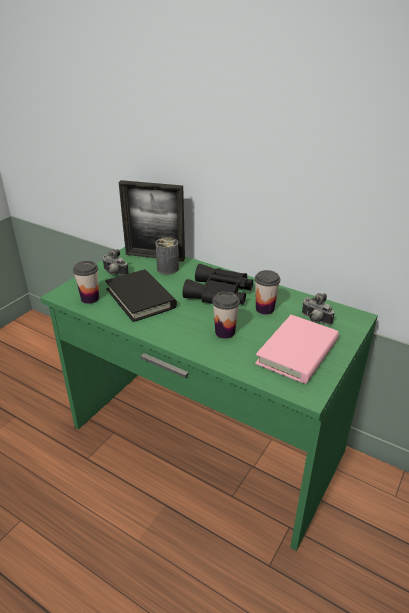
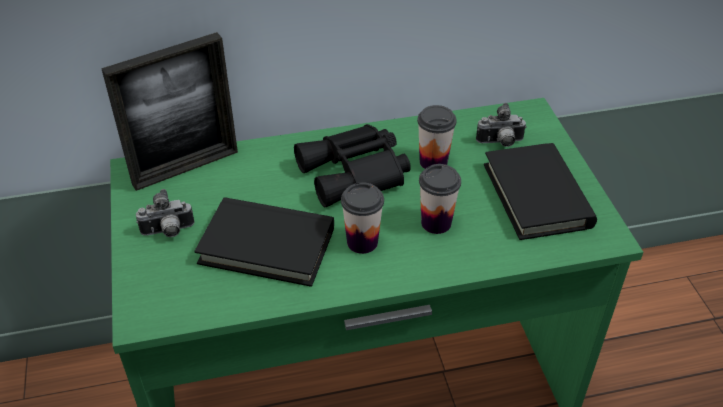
camera: 45 degrees left, 10 degrees up
cup [73,261,99,304] -> cup moved to [341,182,384,254]
can [155,237,179,275] -> none
pink book [255,315,339,384] -> black book [484,143,597,240]

